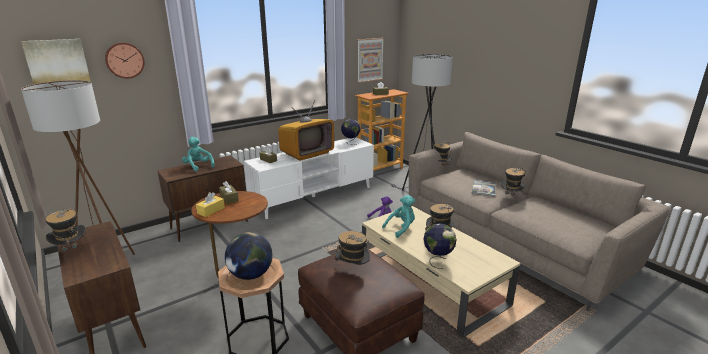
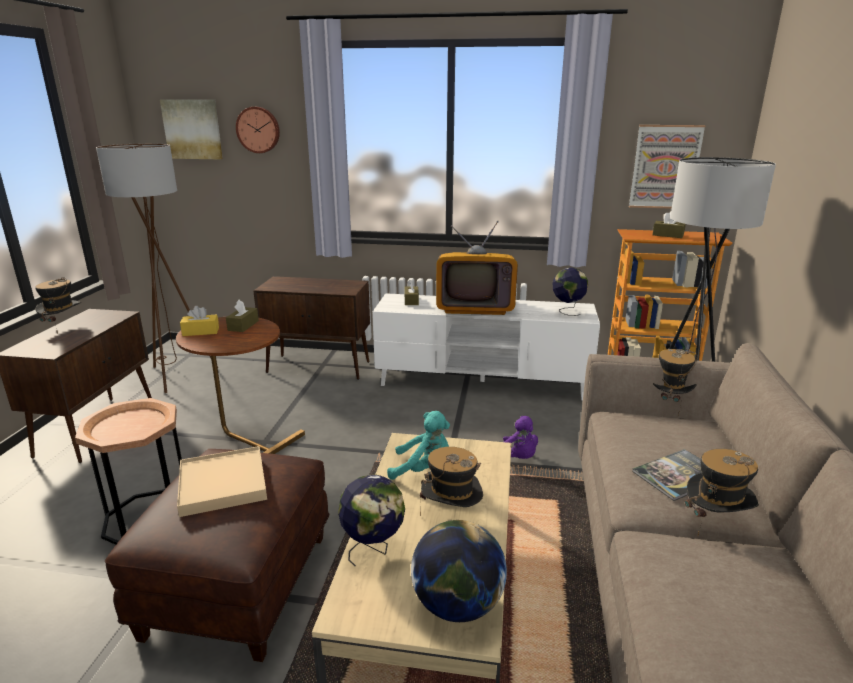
camera: 45 degrees right, 0 degrees up
turquoise plush toy [182,137,215,172] -> none
globe [225,232,273,280] -> globe moved to [411,520,507,622]
hat [335,231,370,265] -> beige tray [177,446,267,517]

